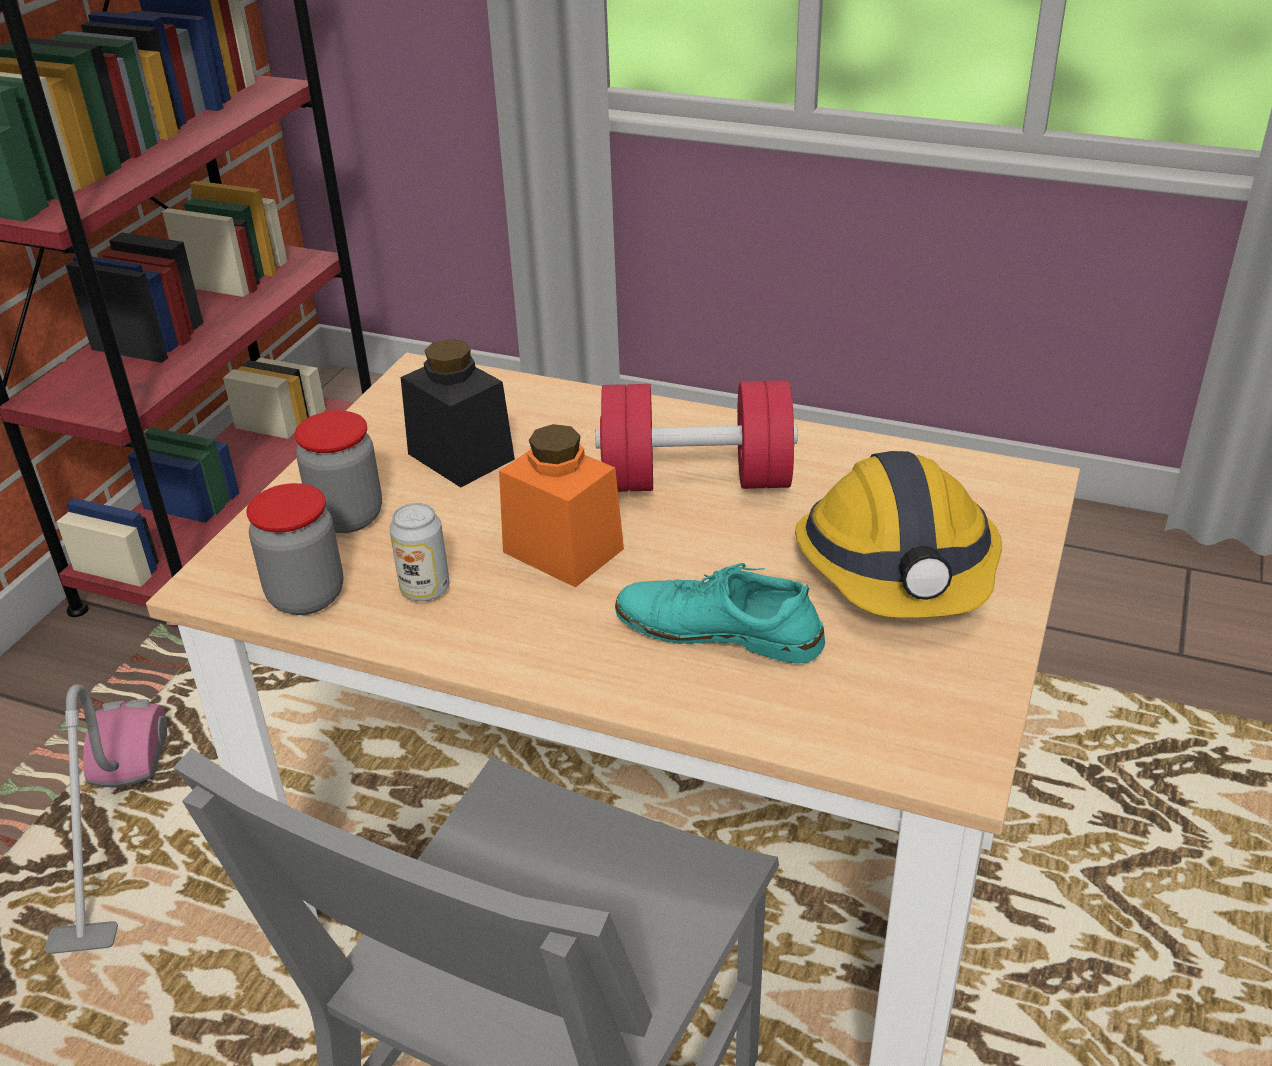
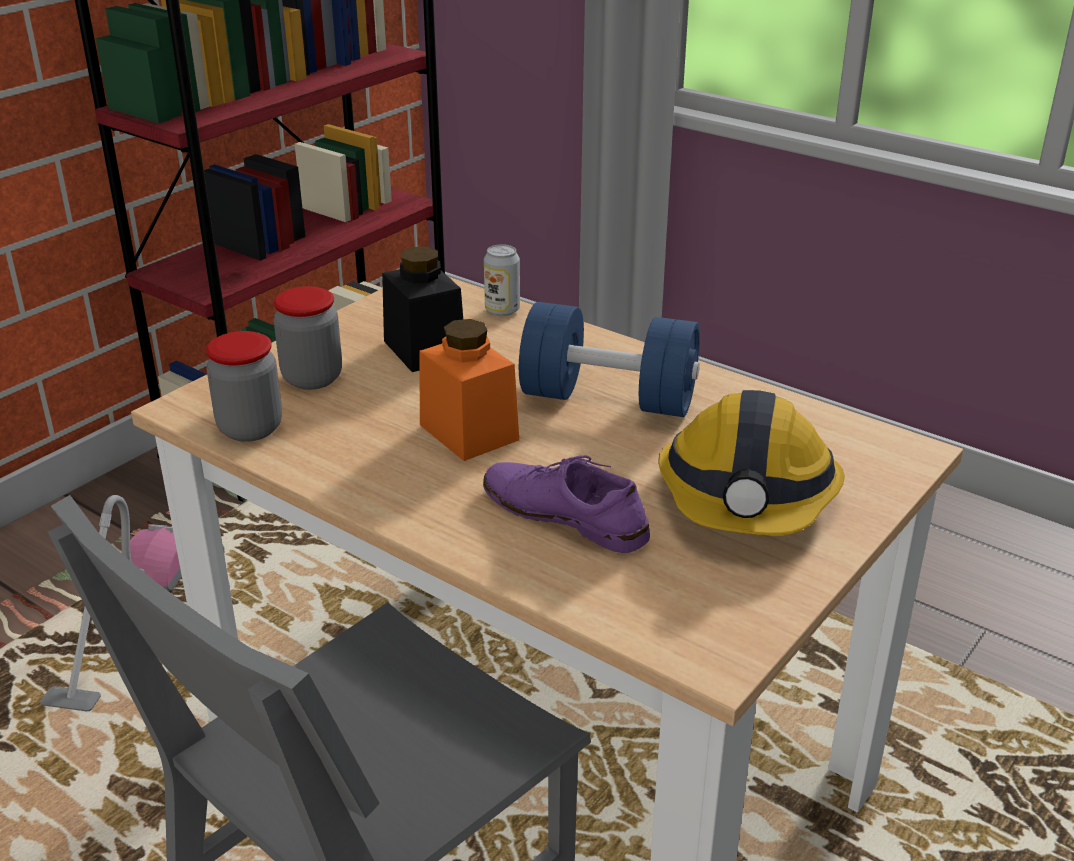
camera: 15 degrees right, 5 degrees down
can [389,503,449,601] -> can moved to [484,244,520,316]
red dumbbell [595,380,798,492] -> blue dumbbell [519,302,700,417]
turquoise shoe [615,563,825,664] -> purple shoe [483,456,650,553]

